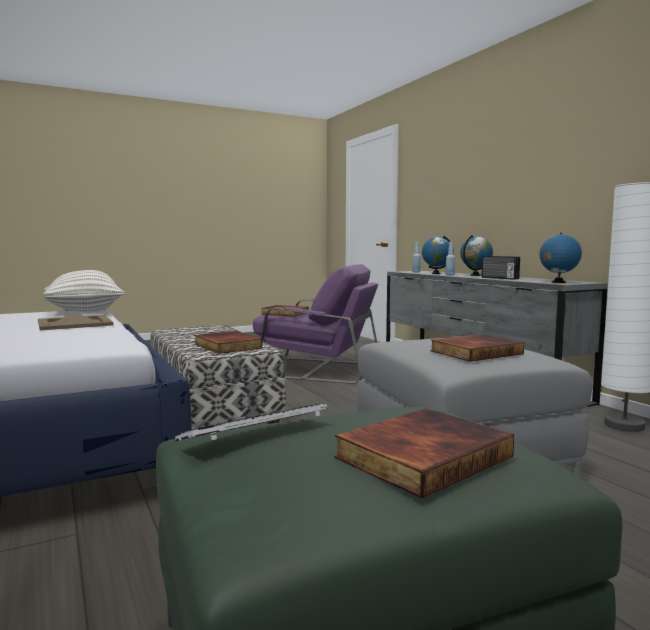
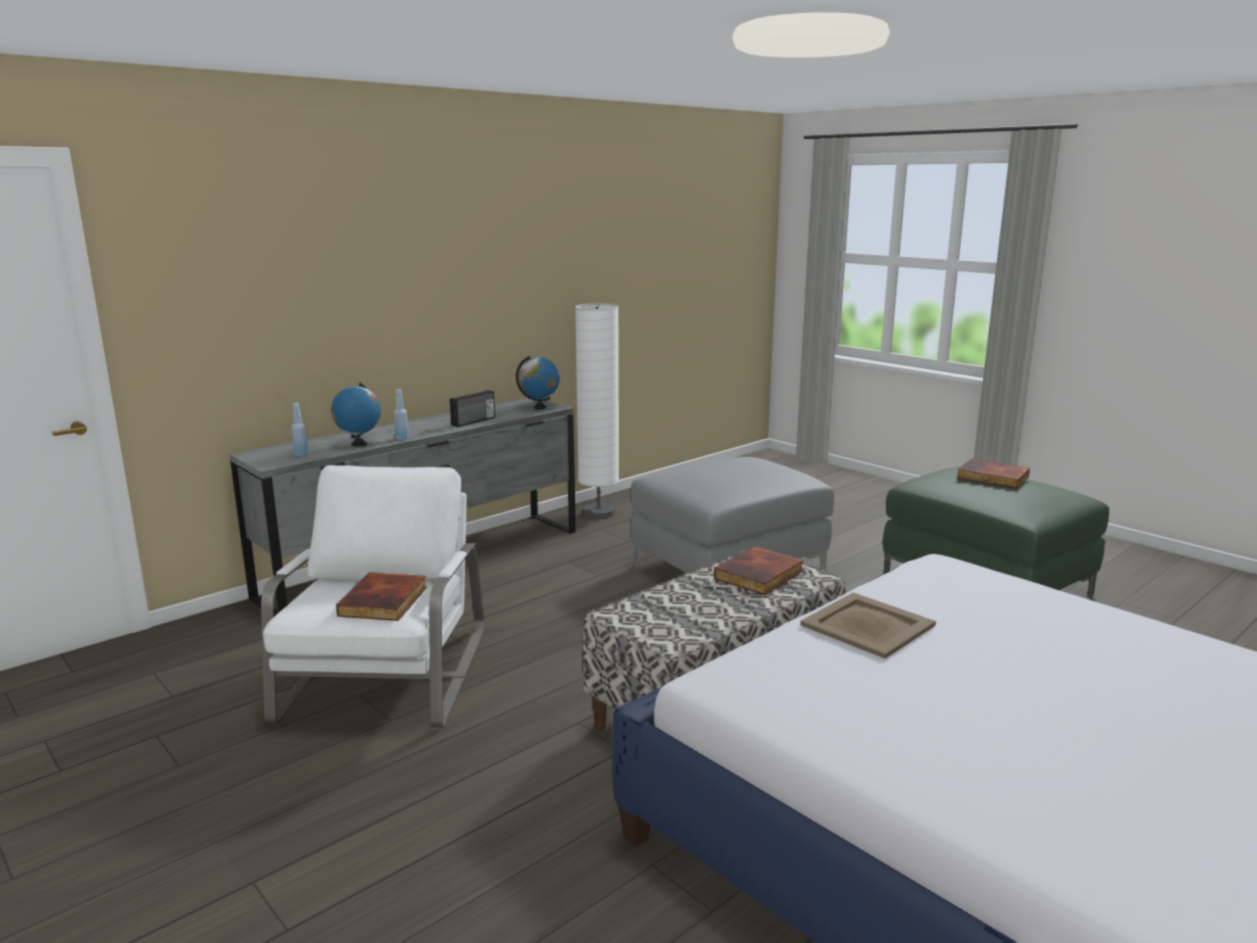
camera: 105 degrees left, 10 degrees up
pillow [43,270,125,312] -> none
keyboard [175,403,328,441] -> none
purple armchair [253,264,378,384] -> white armchair [261,465,484,728]
book [430,334,524,362] -> none
globe [460,235,493,276] -> none

